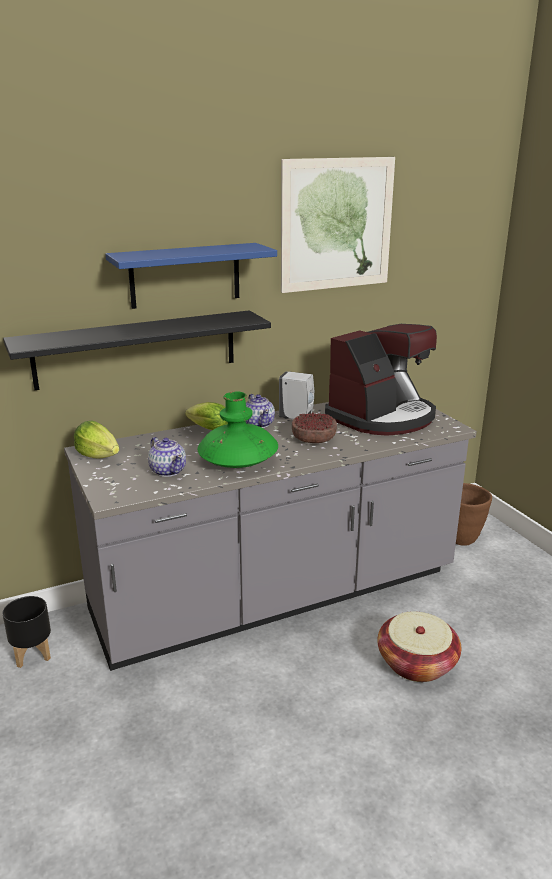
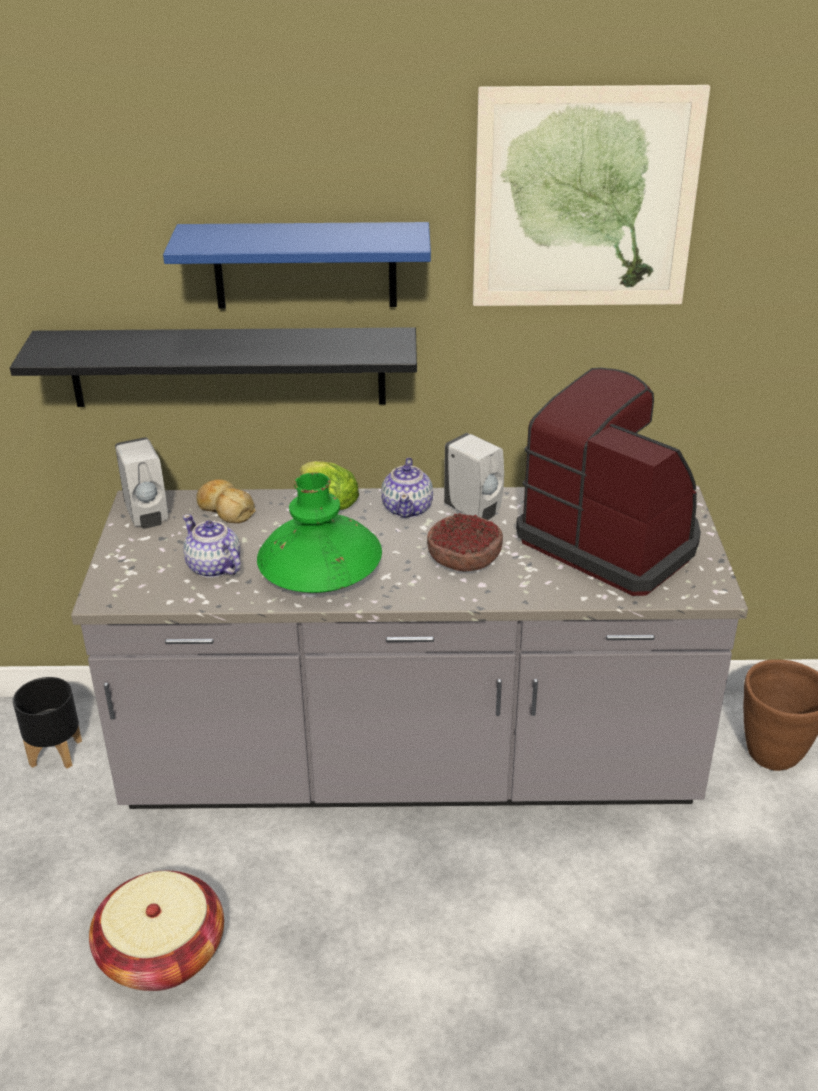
camera: 25 degrees right, 10 degrees up
lettuce [74,421,119,459] -> white soap dispenser [115,437,168,529]
teapot [148,437,186,477] -> teapot turned 150 degrees clockwise [183,514,241,578]
coffee machine [325,324,437,436] -> coffee machine turned 120 degrees counterclockwise [516,368,701,596]
basket [377,611,461,682] -> basket moved to [89,871,224,991]
none -> bread [196,479,255,523]

